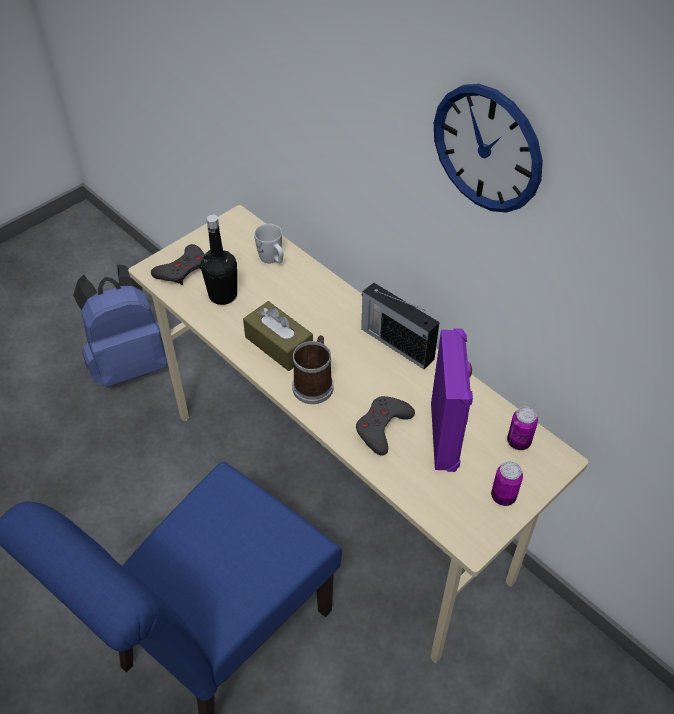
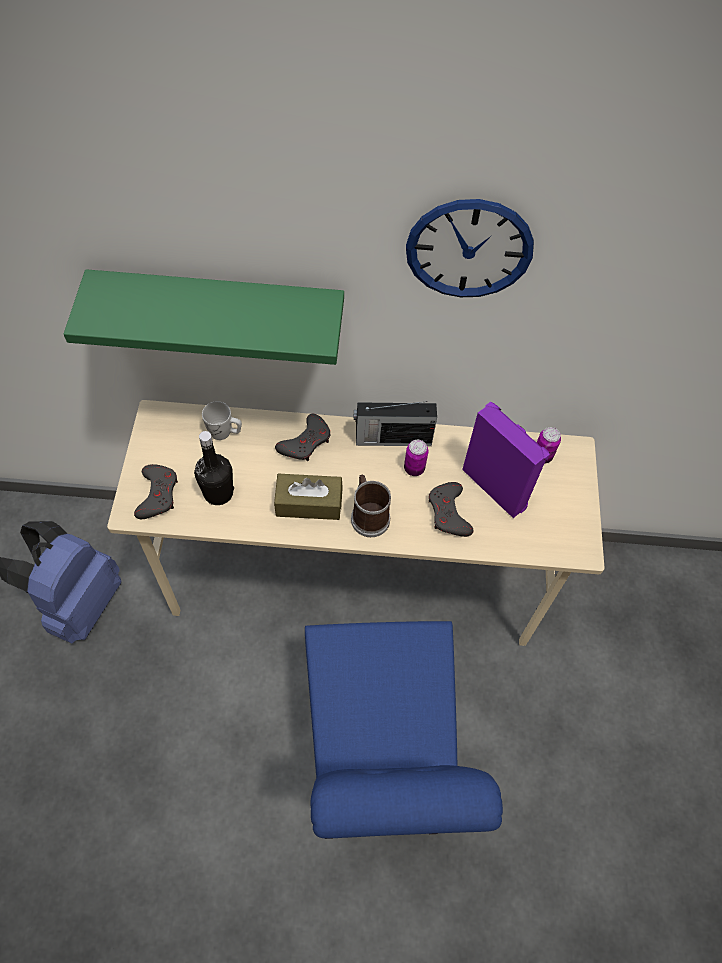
camera: 45 degrees left, 10 degrees up
can [491,461,523,506] -> can moved to [404,440,428,476]
none -> green shelf [64,269,344,365]
none -> grey game controller [275,414,331,461]

